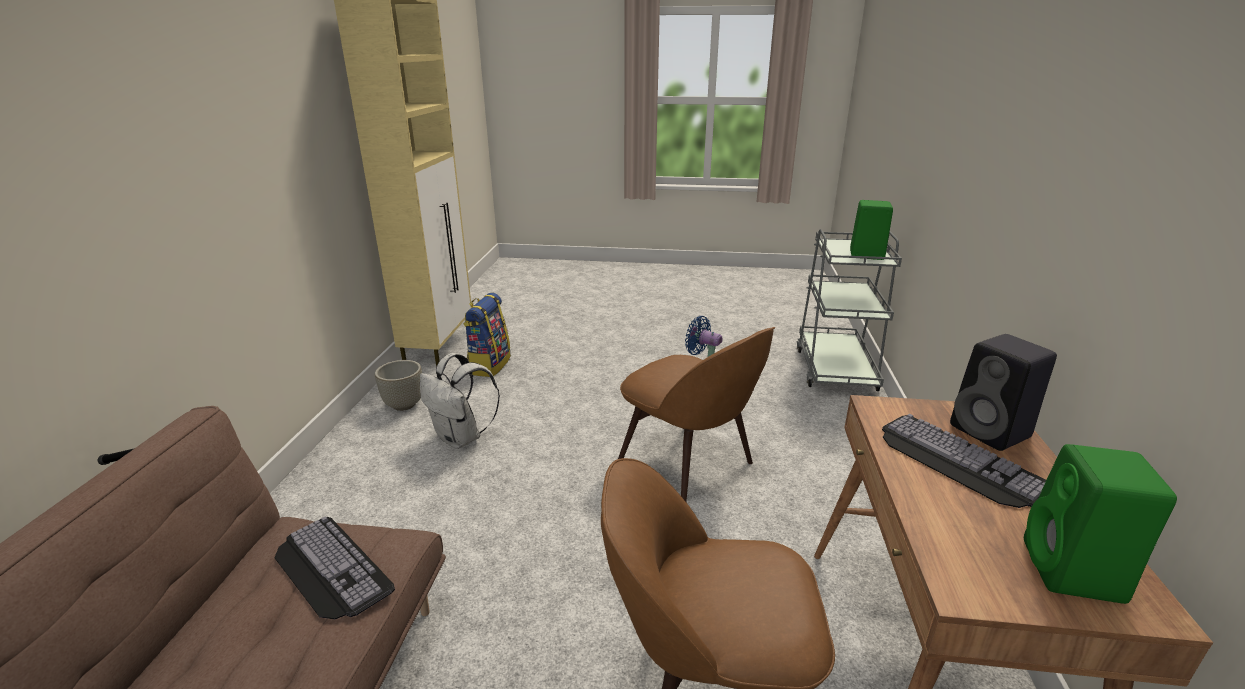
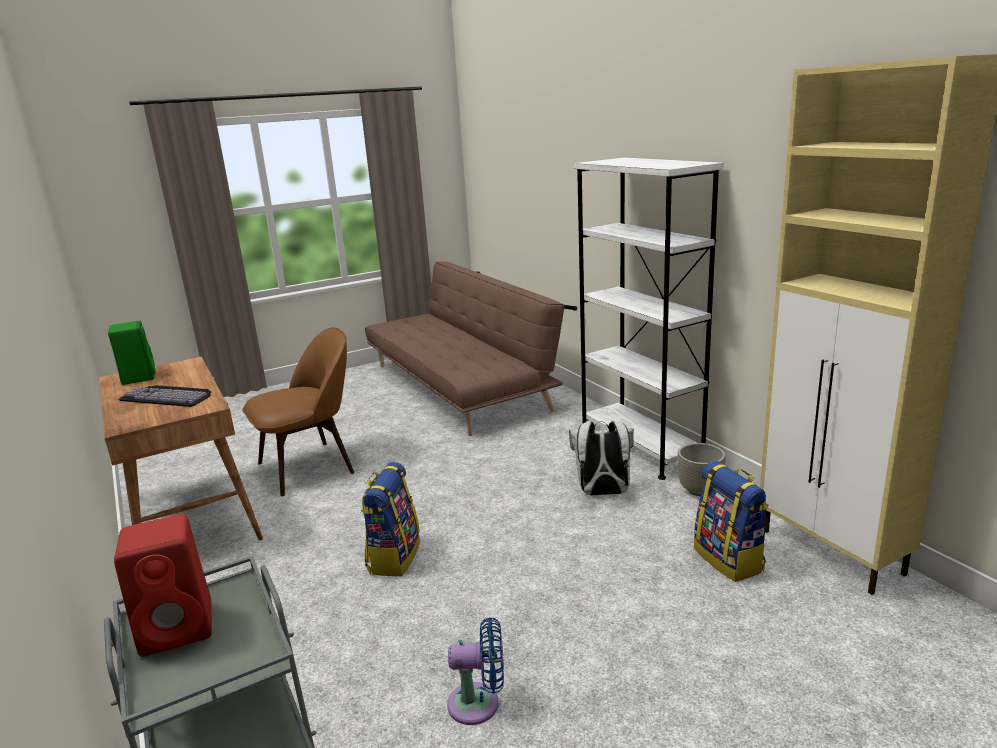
camera: 145 degrees right, 5 degrees down
keyboard [275,516,395,619] -> none
brown chair [618,327,775,502] -> backpack [361,462,420,576]
green speaker [850,200,893,260] -> red speaker [114,514,212,657]
black speaker [950,334,1057,451] -> none
none -> white bookcase [573,158,724,480]

